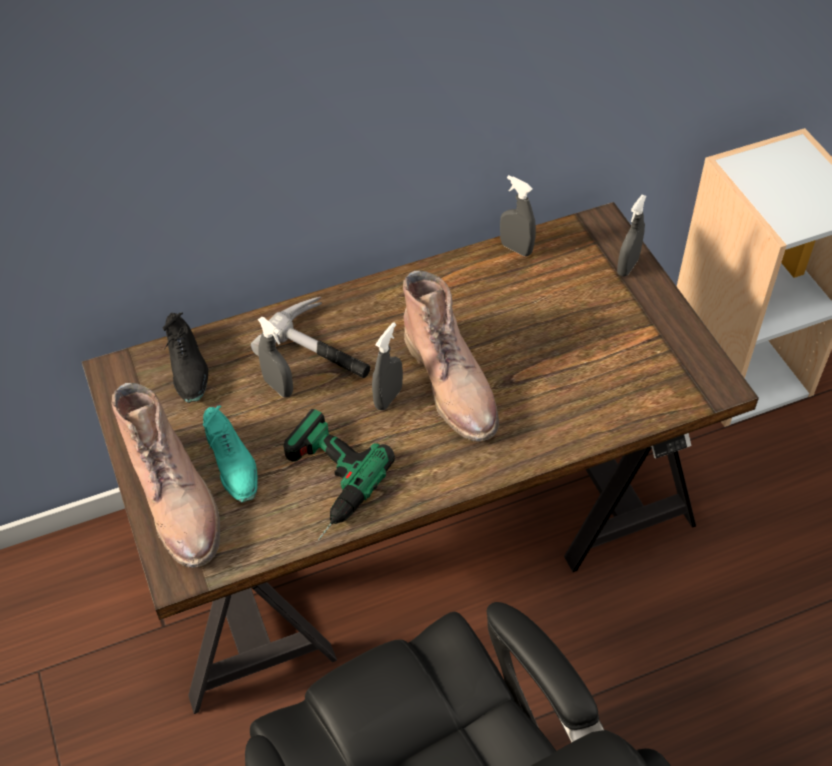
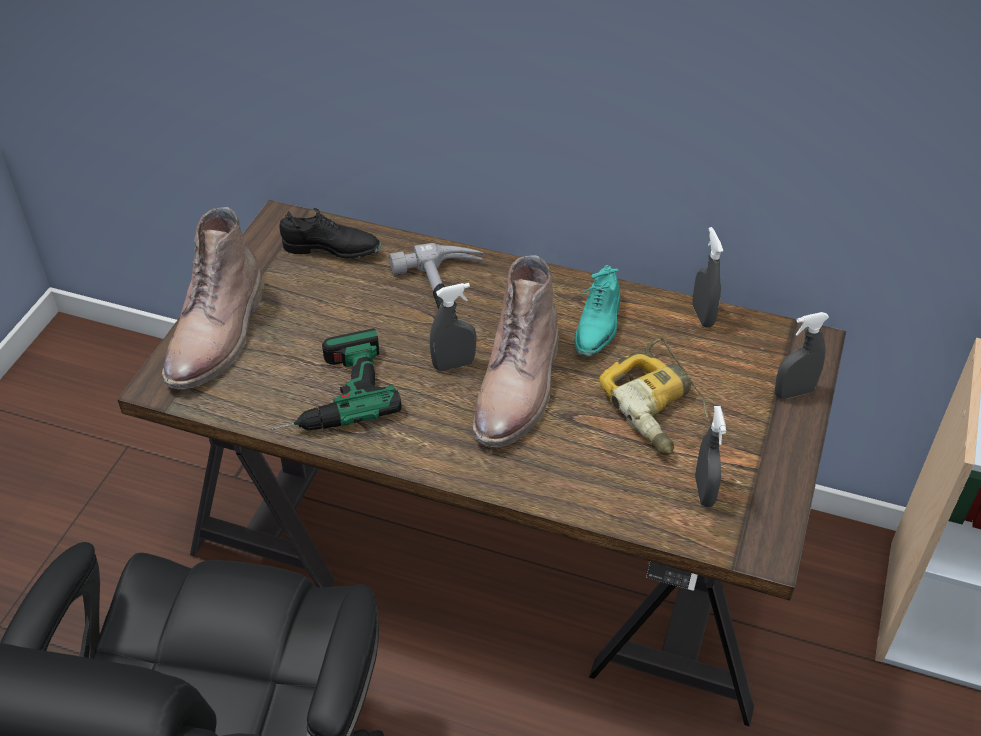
camera: 40 degrees right, 5 degrees down
black shoe [163,312,208,403] -> black shoe turned 105 degrees counterclockwise [279,208,381,258]
turquoise shoe [203,405,258,502] -> turquoise shoe moved to [575,265,620,357]
grey spray bottle [258,317,293,397] -> grey spray bottle moved to [695,406,726,507]
none -> power drill [599,338,708,455]

